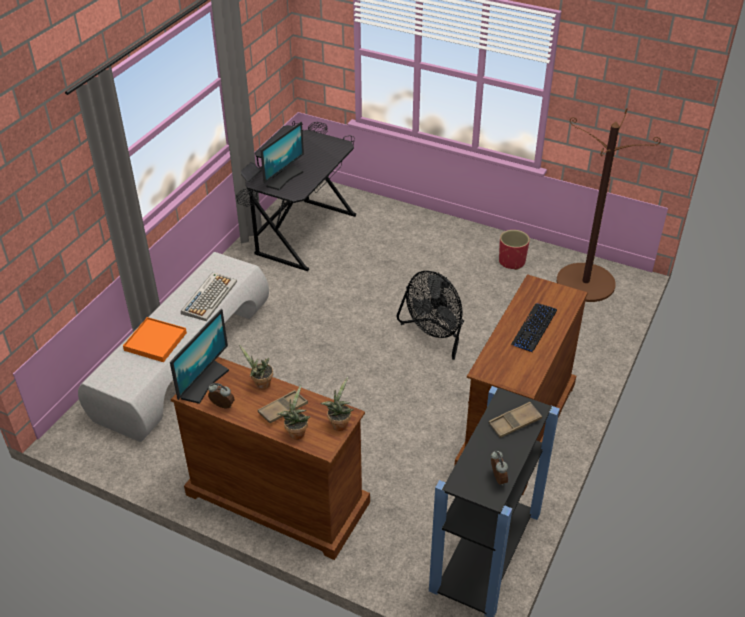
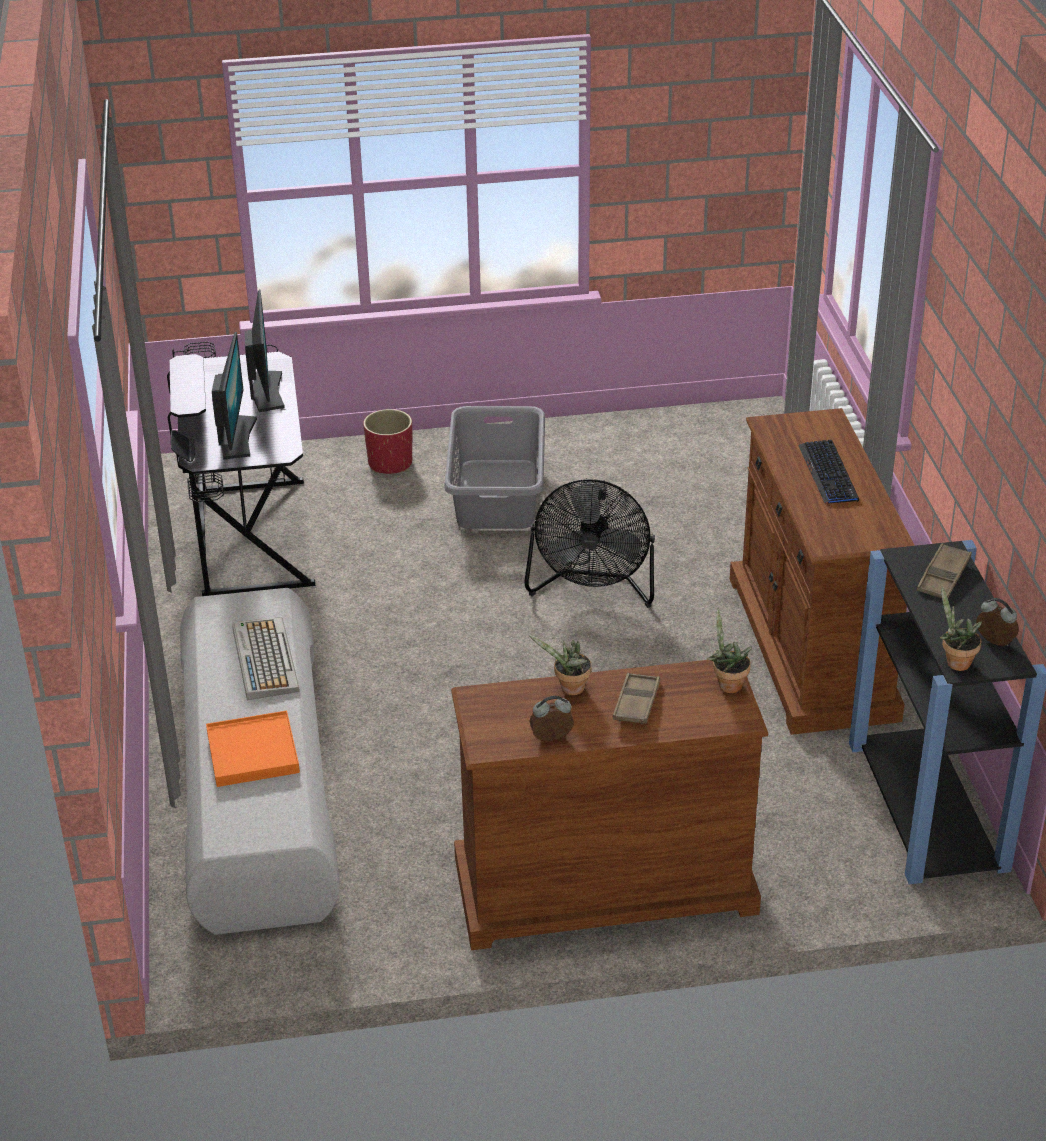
camera: 35 degrees left, 5 degrees down
monitor [170,309,229,404] -> monitor moved to [245,289,285,412]
potted plant [277,385,310,440] -> potted plant moved to [940,585,982,671]
red planter [499,230,530,270] -> red planter moved to [363,409,412,474]
brown clothes rack [557,108,661,302] -> none
none -> grey laundry basket [444,406,545,529]

